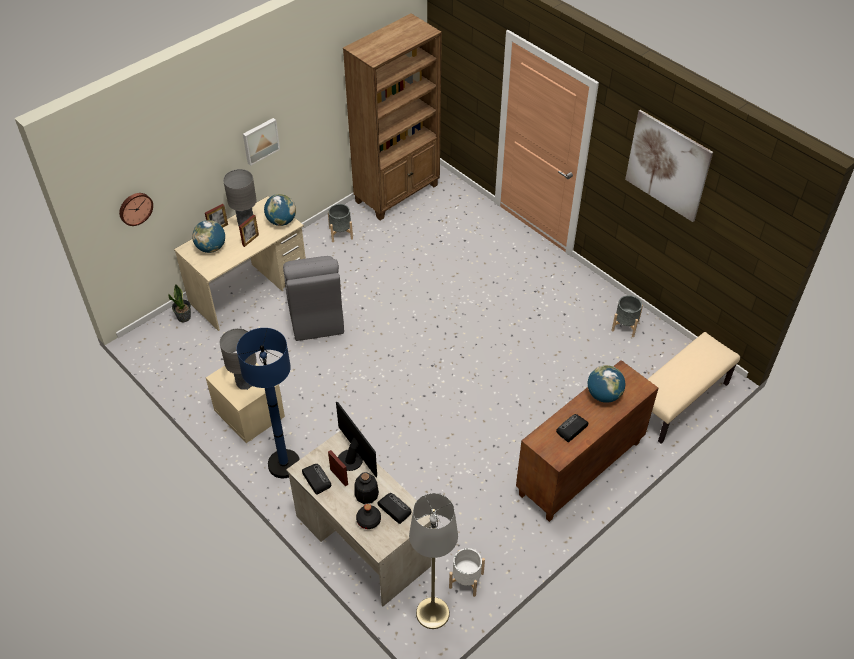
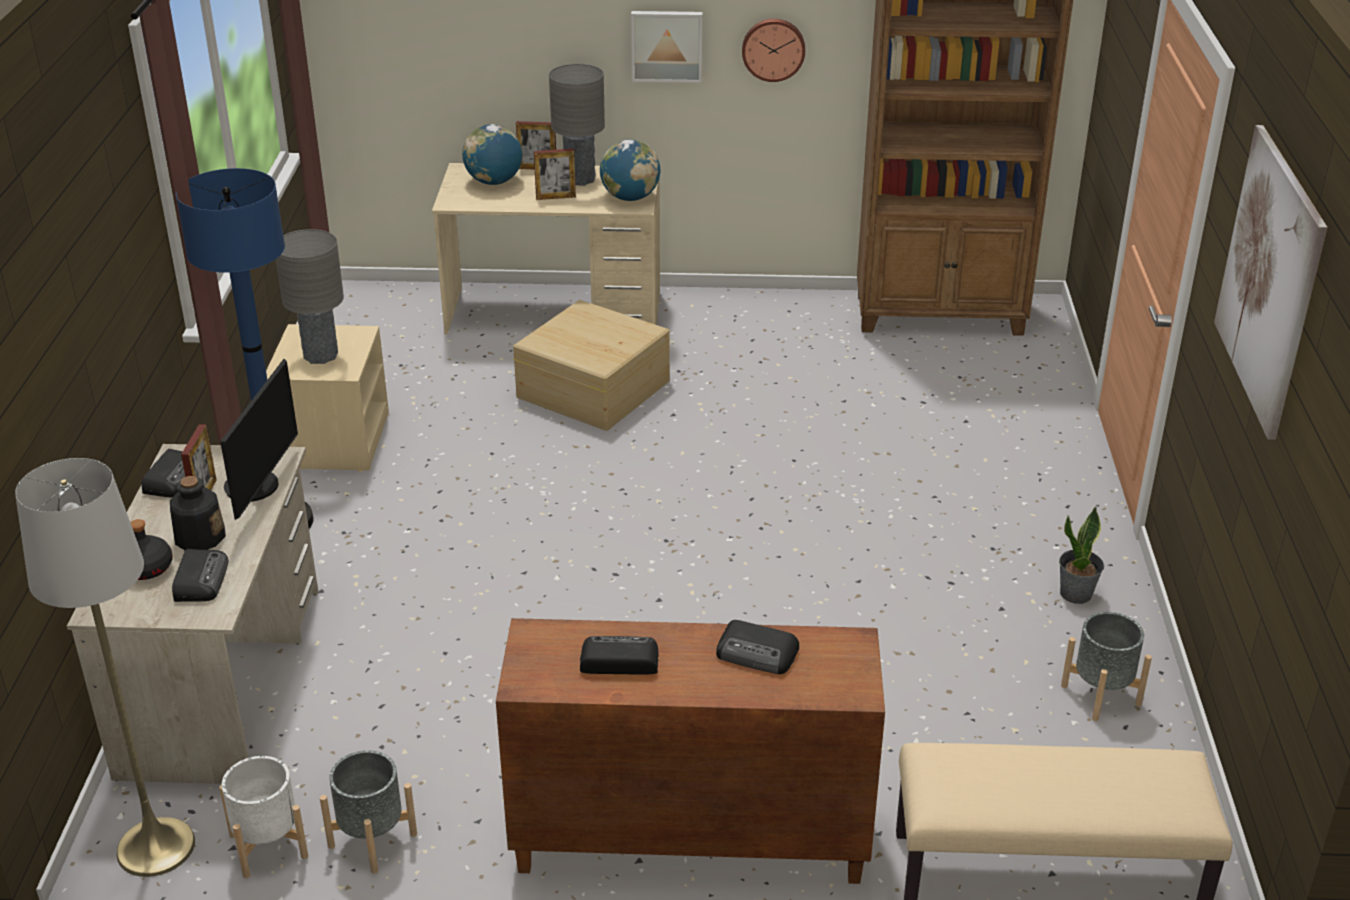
camera: 45 degrees right, 15 degrees down
wall clock [119,193,153,226] -> wall clock moved to [742,19,805,82]
potted plant [168,284,191,322] -> potted plant moved to [1059,507,1104,604]
grey chair [283,256,344,341] -> beige storage box [513,300,670,431]
grey planter [328,204,353,242] -> grey planter moved to [320,750,417,874]
globe [588,365,625,403] -> radio [716,620,799,674]

